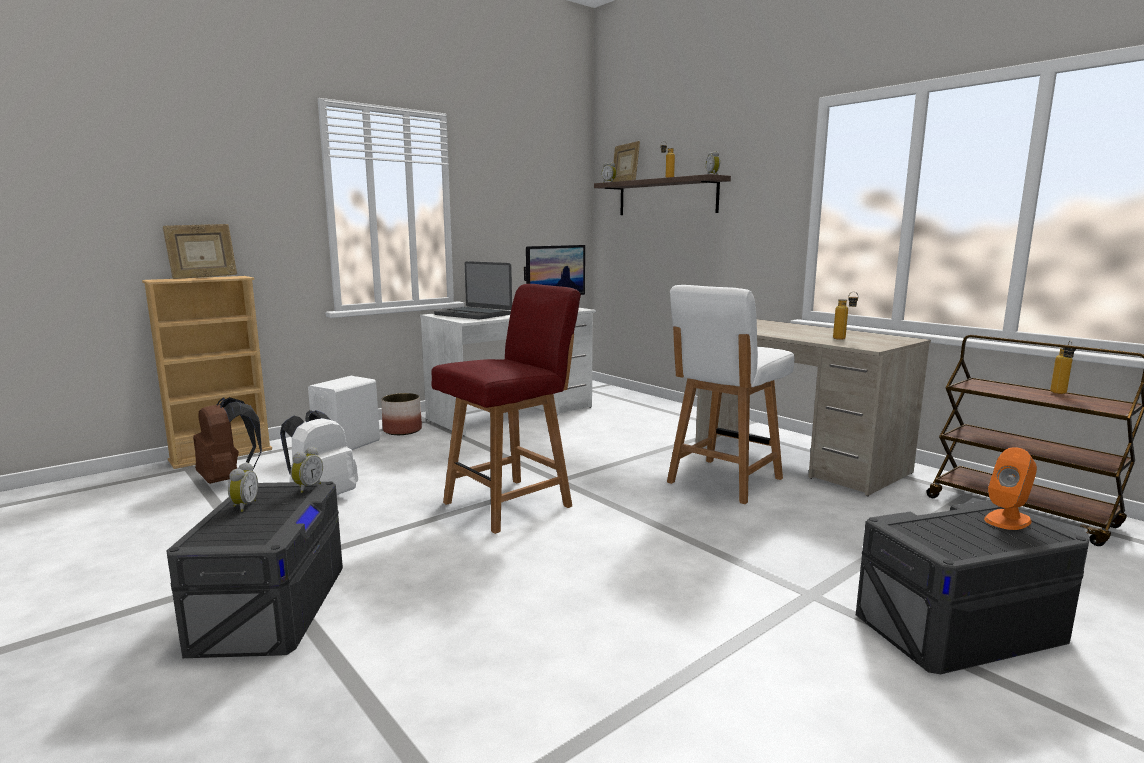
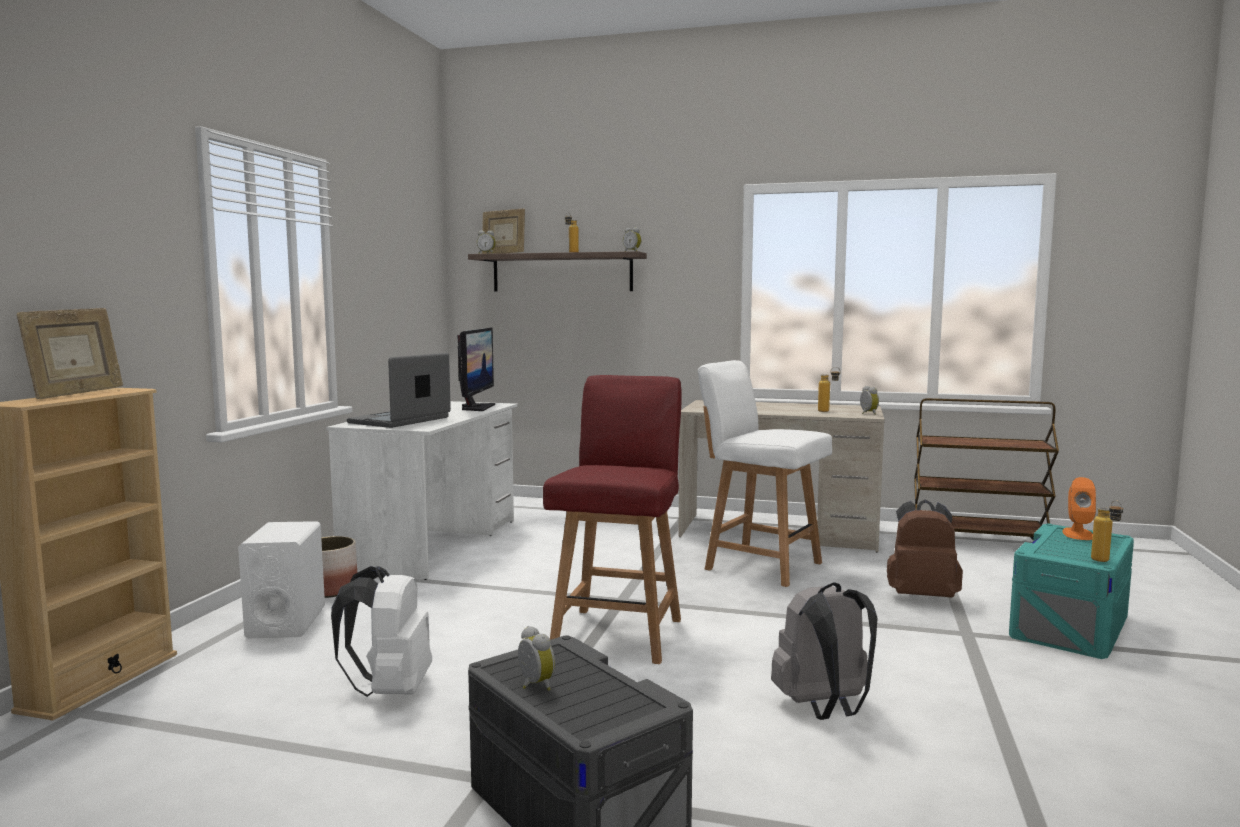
camera: 35 degrees left, 5 degrees down
brown backpack [193,397,262,484] -> brown backpack moved to [887,499,963,598]
alarm clock [291,447,323,493] -> alarm clock moved to [860,386,879,415]
laptop [434,261,512,320] -> laptop turned 120 degrees clockwise [347,353,451,428]
white chair [667,285,795,504] -> white chair turned 120 degrees clockwise [698,360,832,587]
grey storage box [856,500,1089,674] -> turquoise storage box [1009,524,1134,659]
bottle [1050,340,1076,394] -> bottle moved to [1091,500,1123,562]
none -> grey backpack [771,582,878,720]

